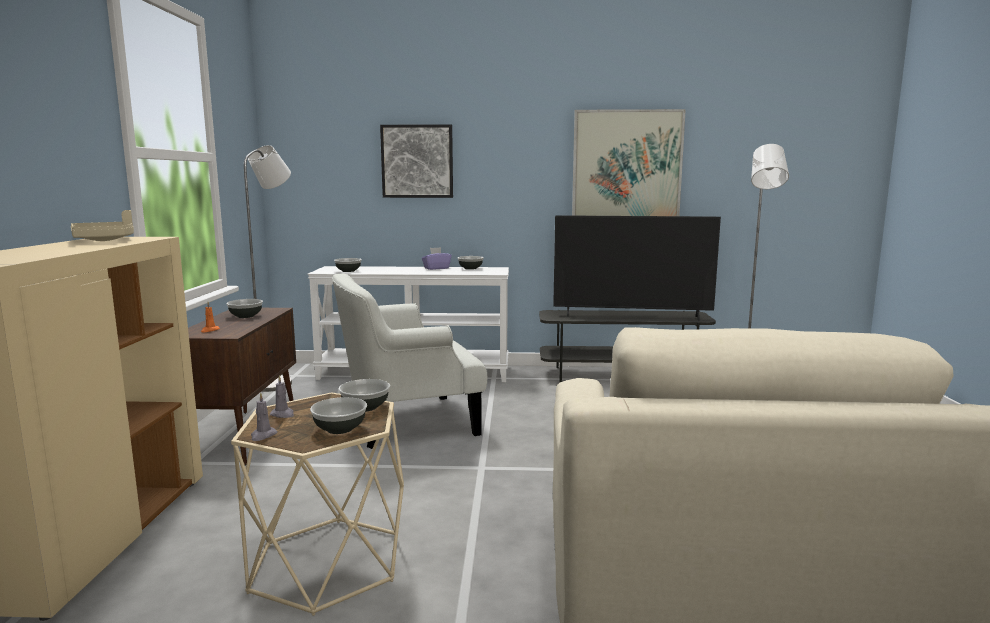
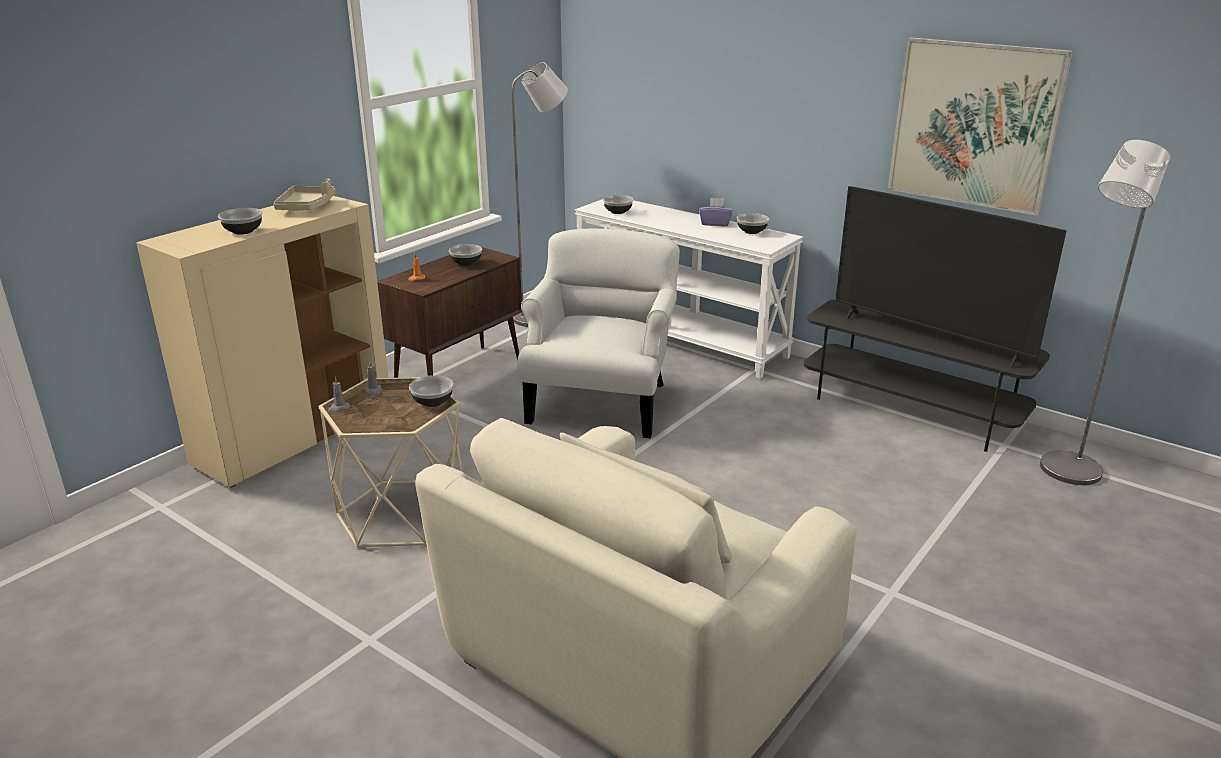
camera: 35 degrees right, 15 degrees up
bowl [310,397,367,434] -> bowl moved to [218,208,262,235]
white armchair [332,273,487,449] -> white armchair turned 90 degrees clockwise [517,229,680,438]
picture [380,124,453,198] -> none

